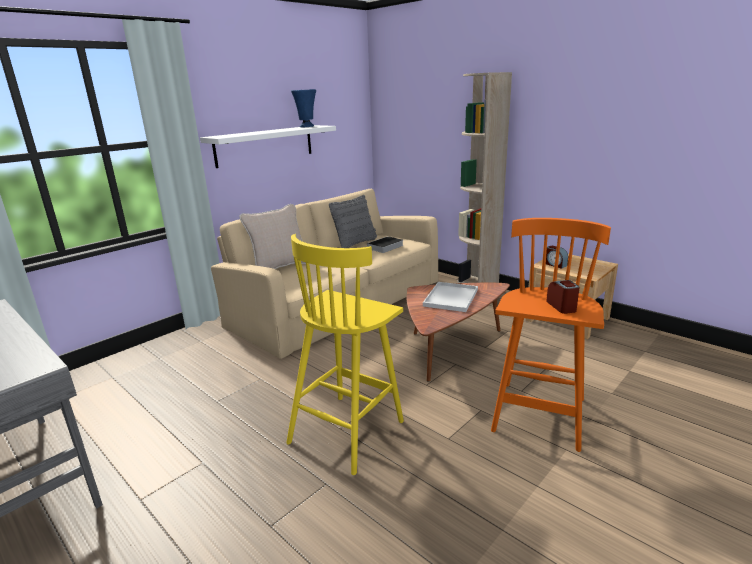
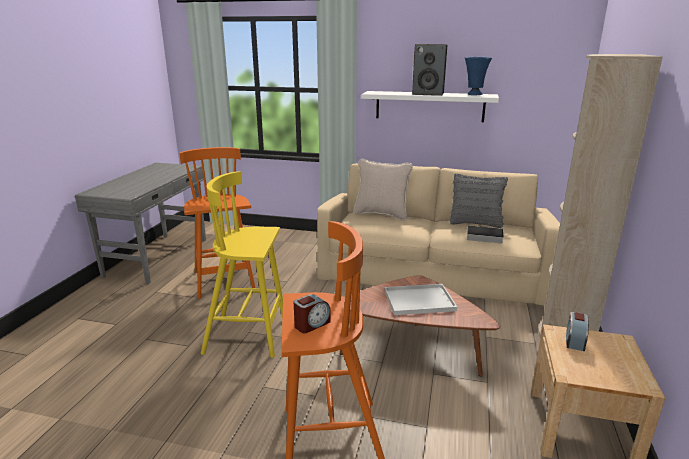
camera: 60 degrees right, 0 degrees up
none -> orange stool [179,147,255,299]
none -> speaker [412,44,447,96]

